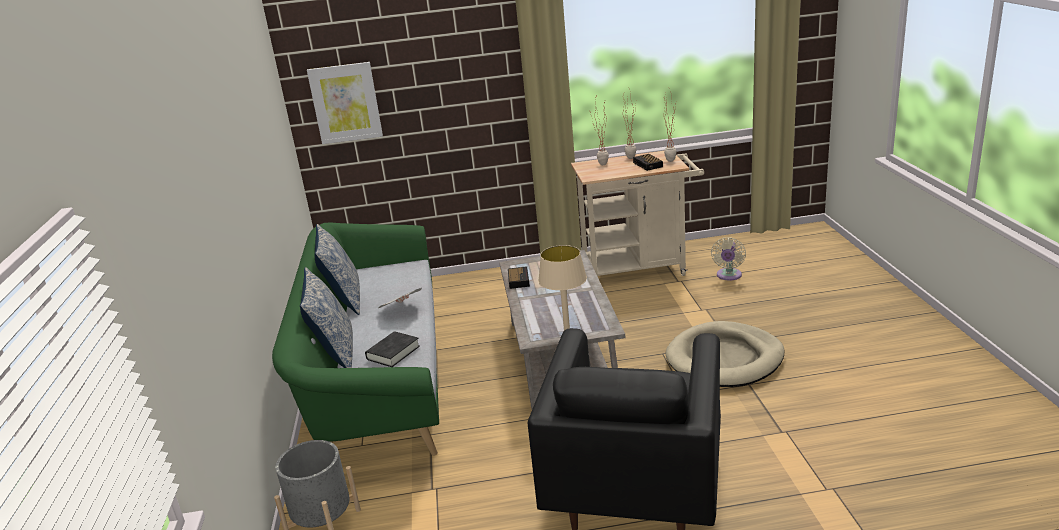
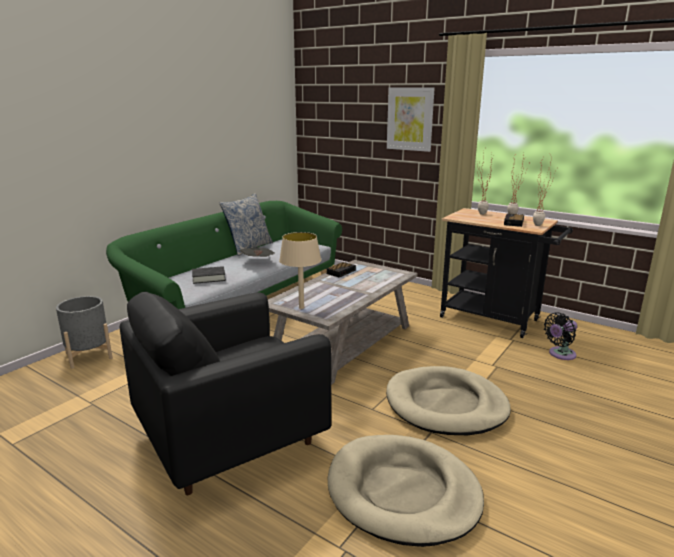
camera: 40 degrees right, 5 degrees down
pillow [300,267,353,368] -> none
picture [307,62,383,144] -> picture moved to [387,87,434,152]
beige cart [571,151,704,277] -> black cart [440,208,573,338]
beige fan [711,237,746,280] -> black fan [544,312,577,360]
none -> beige dog bed [328,435,484,547]

